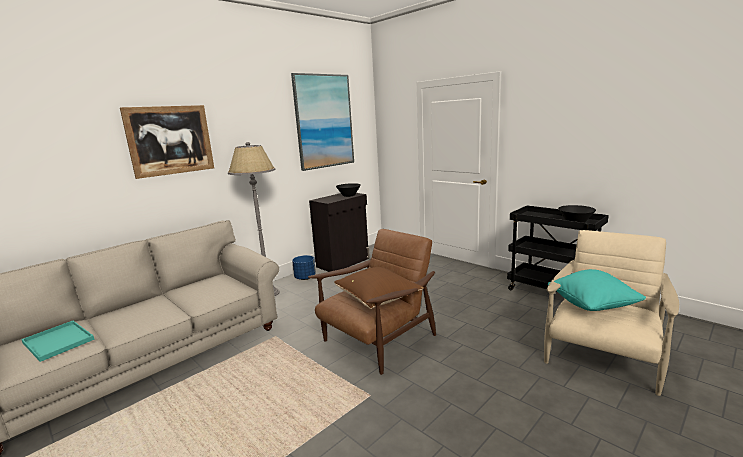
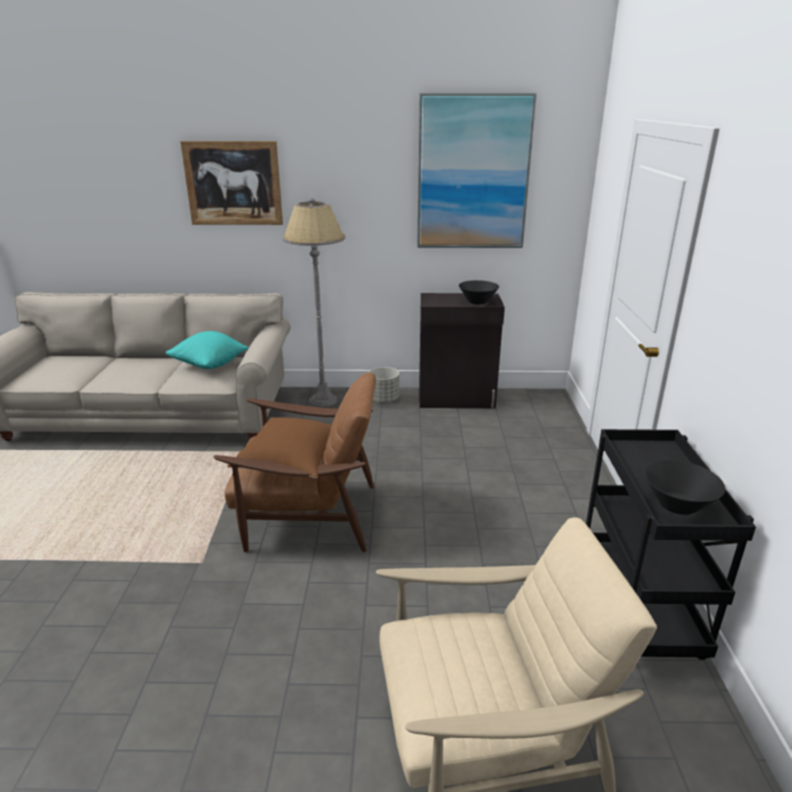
camera: 45 degrees right, 10 degrees up
turquoise tray [21,321,95,362] -> none
blue planter [292,255,316,280] -> grey planter [368,367,399,402]
turquoise pillow [548,269,646,311] -> turquoise pillow moved to [165,331,249,369]

